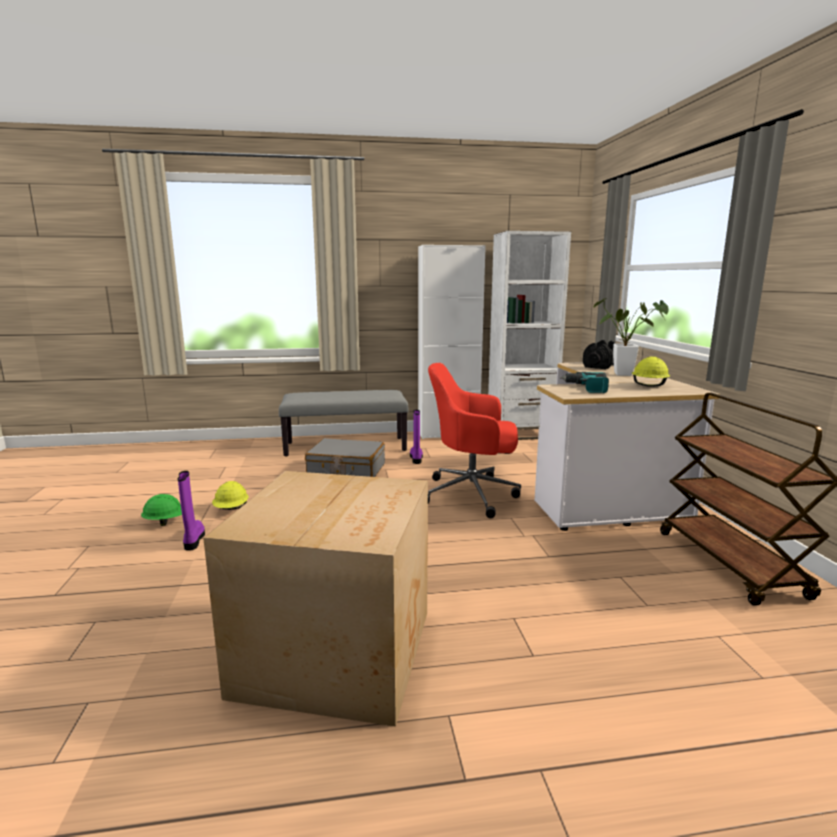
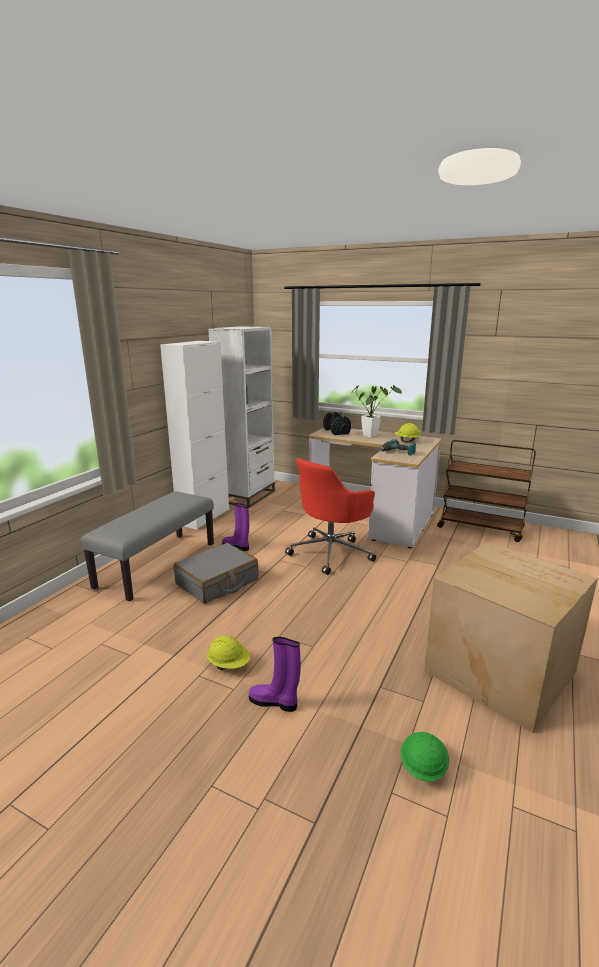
camera: 55 degrees left, 5 degrees up
green hard hat [141,494,182,526] -> green hard hat moved to [401,732,449,782]

